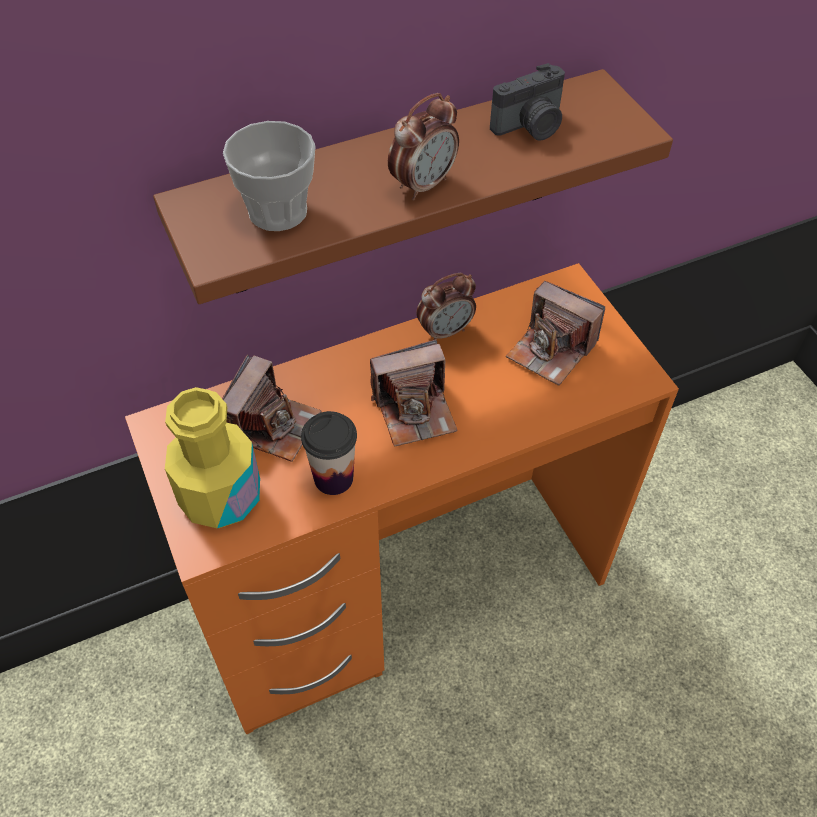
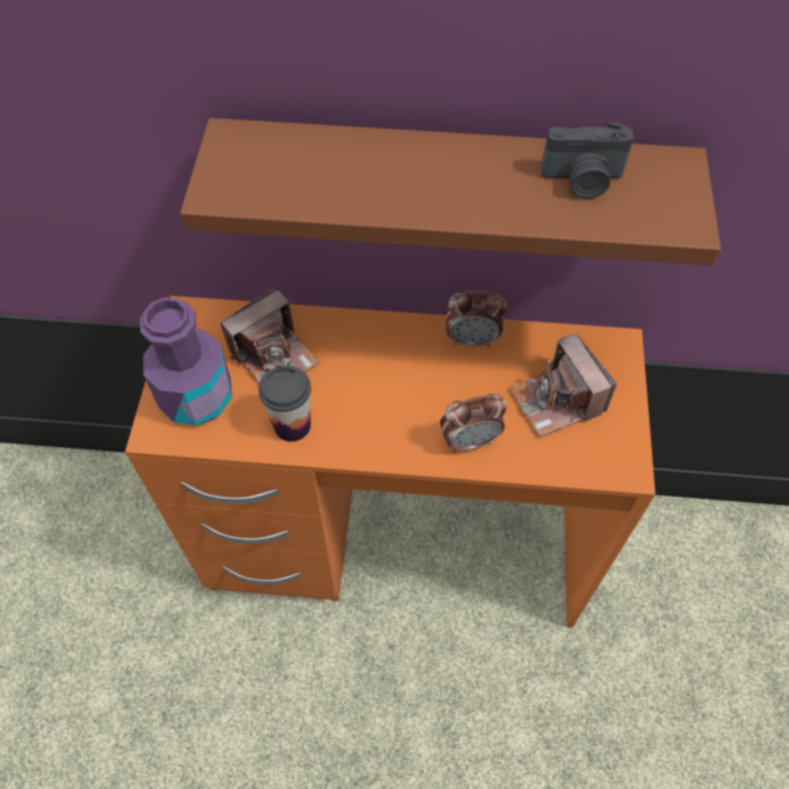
camera: 30 degrees right, 5 degrees up
yellow bottle [165,387,260,528] -> purple bottle [140,297,232,425]
cup [223,121,316,231] -> none
camera [370,339,458,447] -> none
alarm clock [388,93,459,201] -> alarm clock moved to [440,393,507,453]

